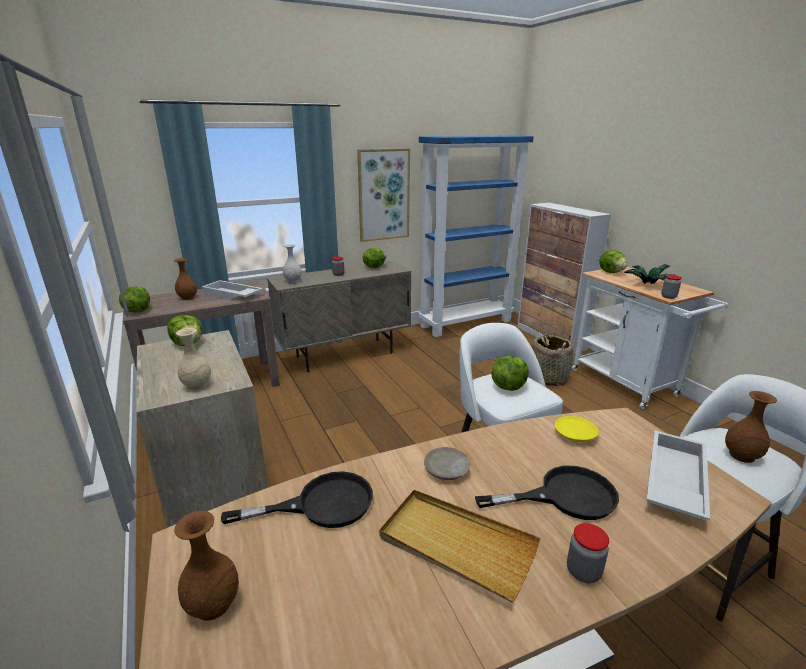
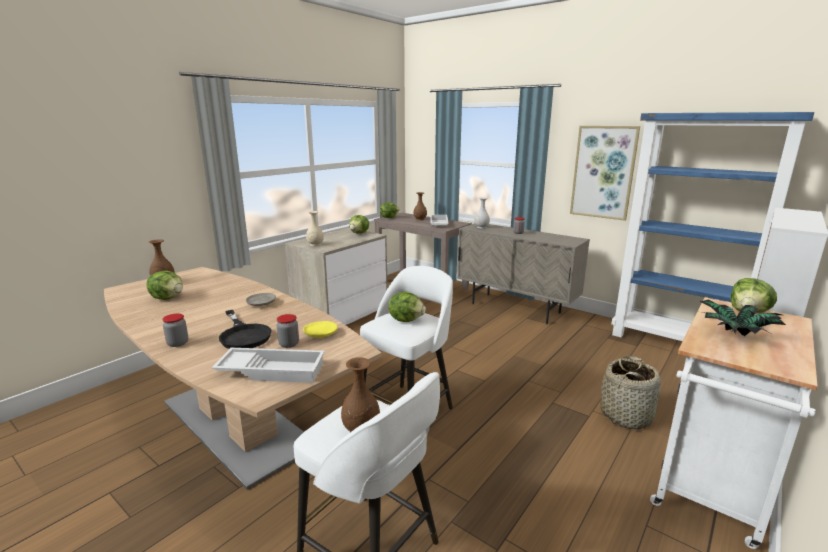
camera: 65 degrees right, 5 degrees down
black frying pan [221,471,373,528] -> none
lettuce [363,248,386,268] -> lettuce moved to [146,271,183,300]
beige tray [379,490,540,603] -> none
jar [661,275,682,299] -> jar moved to [277,314,299,348]

